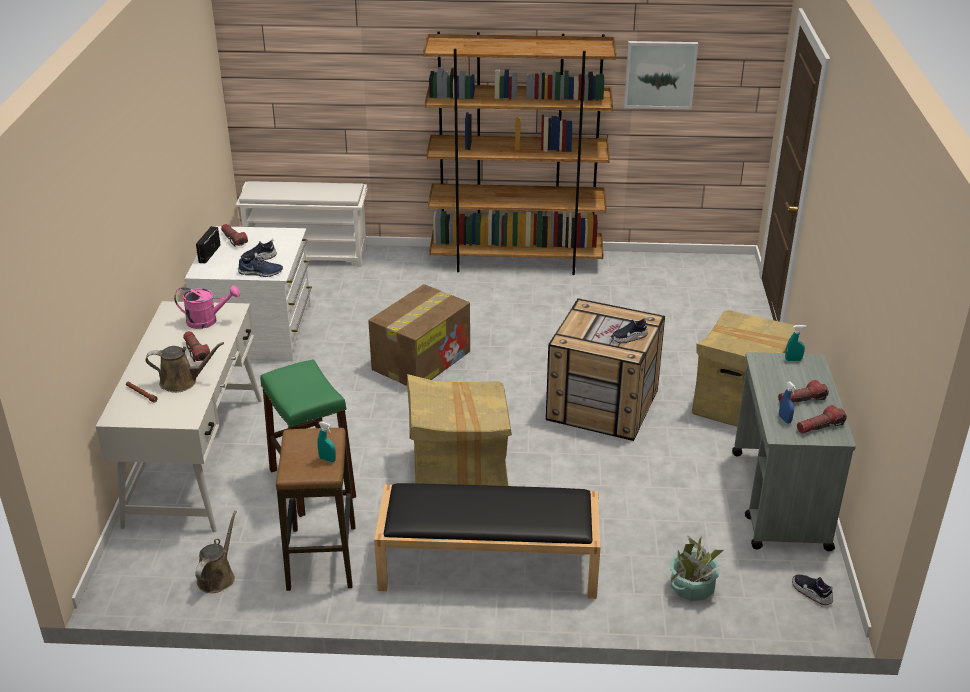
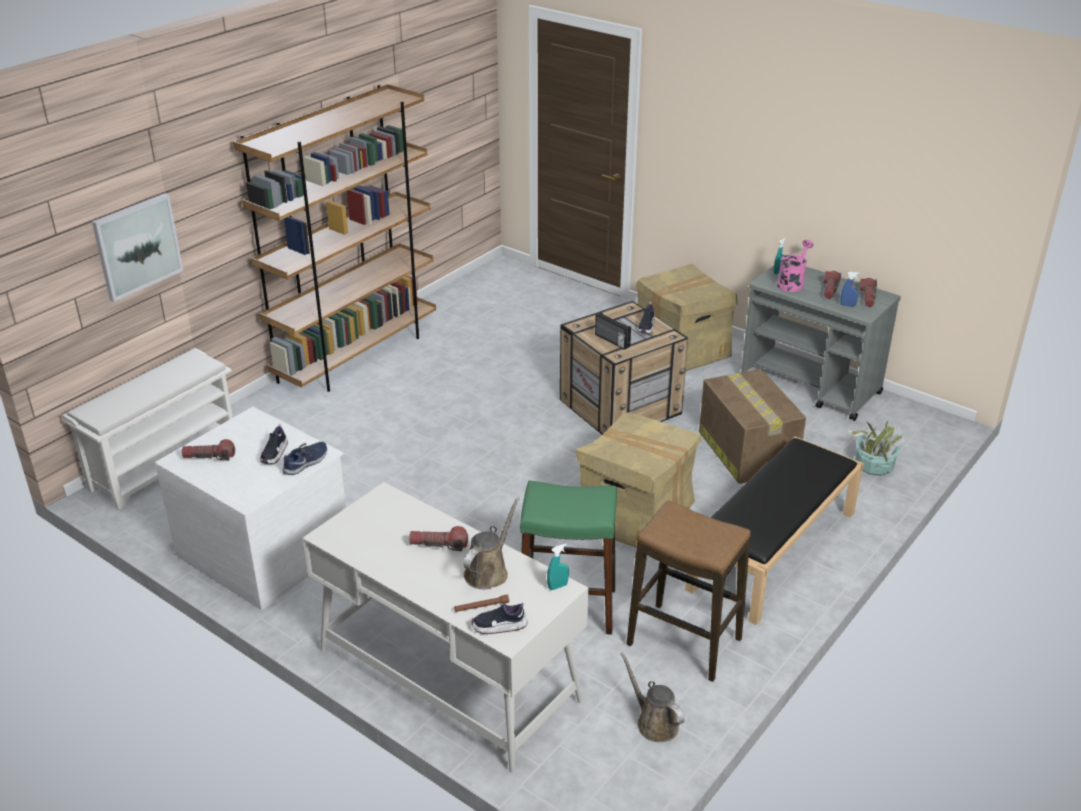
camera: 55 degrees left, 0 degrees up
pink watering can [174,286,240,329] -> pink watering can moved to [777,239,814,292]
radio [196,226,221,264] -> radio moved to [595,312,631,350]
turquoise spray bottle [317,422,336,462] -> turquoise spray bottle moved to [547,544,569,590]
cardboard box [368,284,470,386] -> cardboard box moved to [699,369,806,484]
picture [624,41,698,110] -> picture moved to [92,193,183,302]
shoe [792,575,833,606] -> shoe moved to [472,602,528,634]

